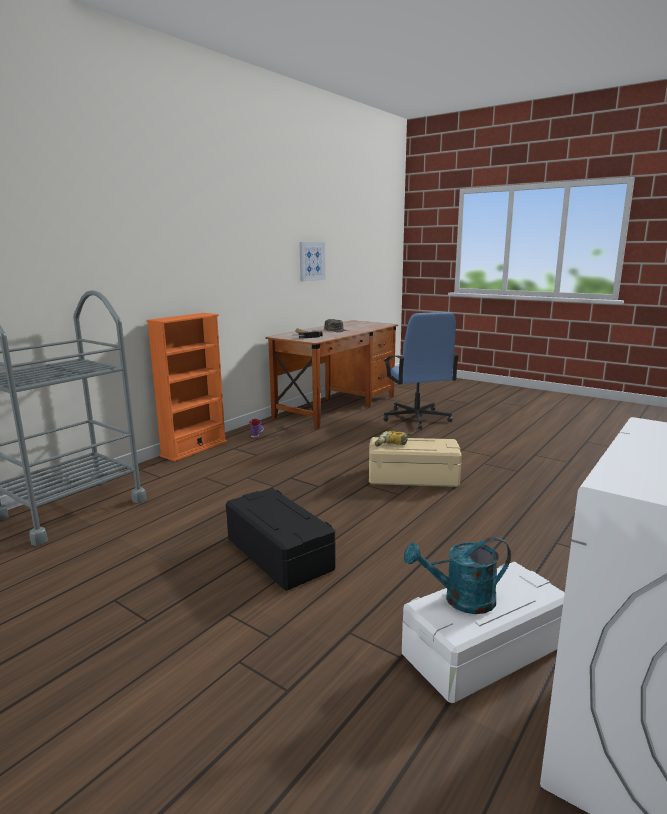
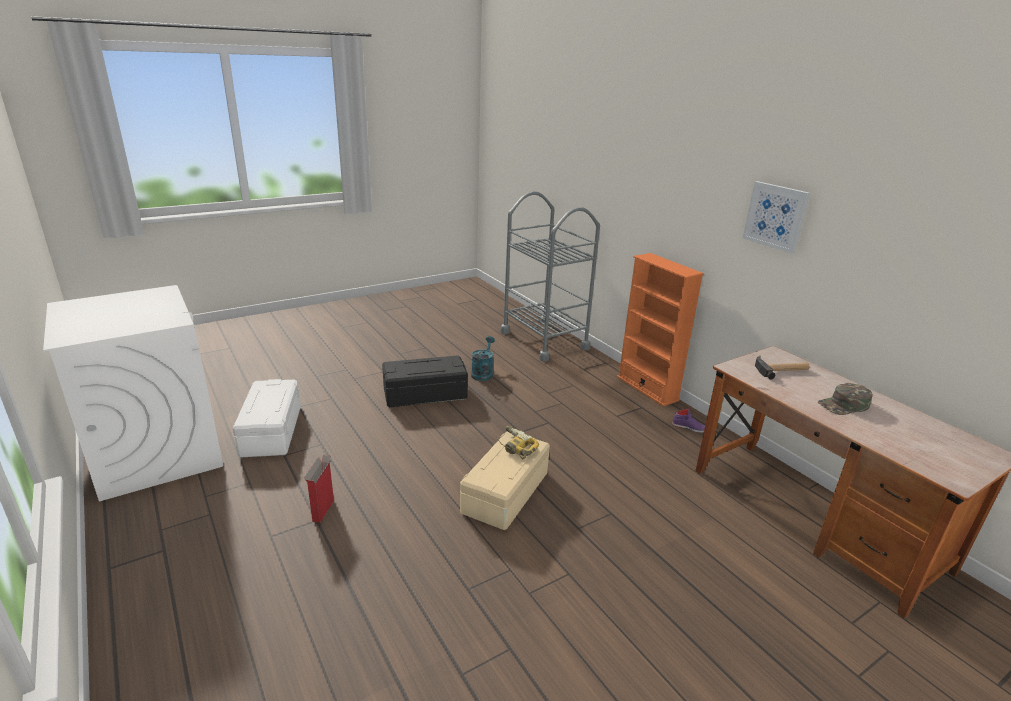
camera: 110 degrees right, 10 degrees up
picture [300,242,326,282] -> picture moved to [743,181,810,253]
blue office chair [384,312,459,429] -> none
turquoise watering can [404,537,511,614] -> turquoise watering can moved to [471,336,495,381]
none -> cardboard box [303,455,334,523]

